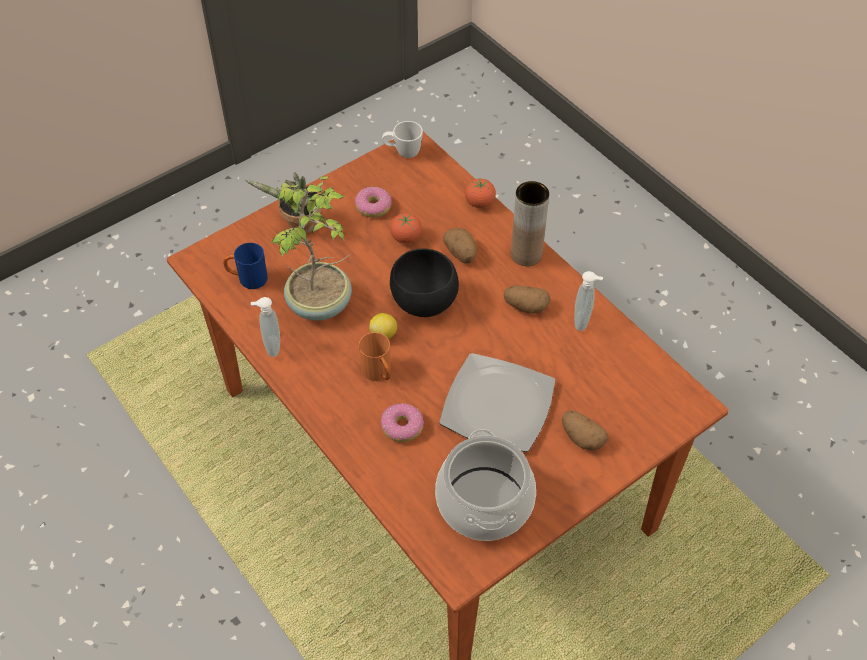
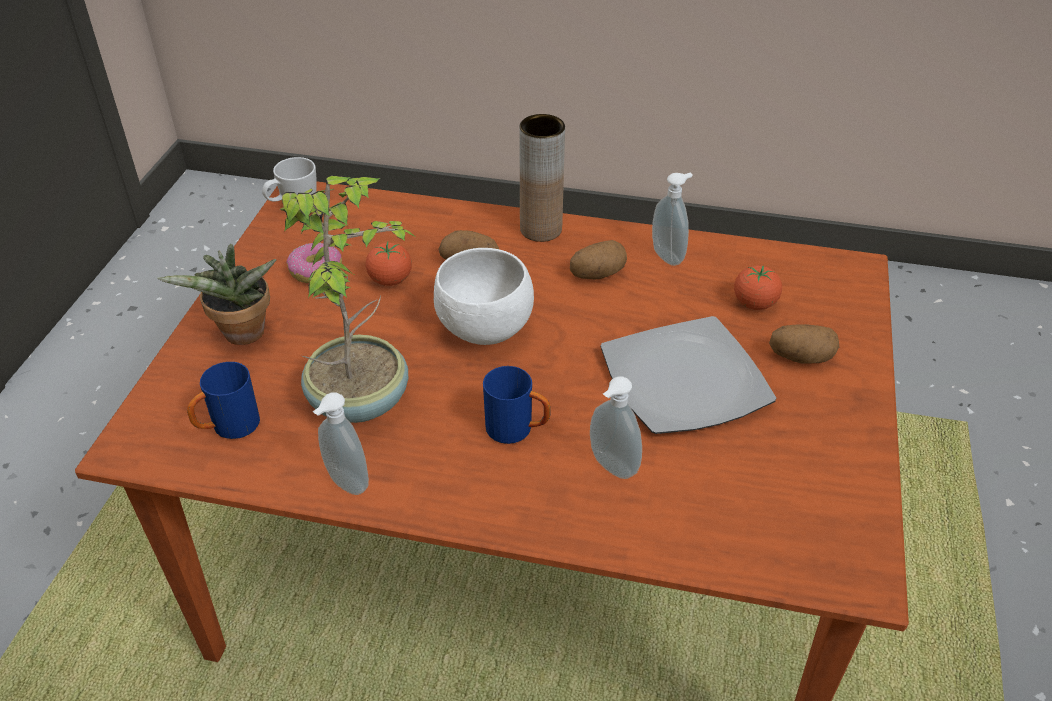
camera: 40 degrees left, 10 degrees down
orange mug [359,332,391,381] -> blue mug [483,366,551,444]
lemon [369,313,397,339] -> none
donut [381,403,424,442] -> soap dispenser [590,376,642,479]
black bowl [390,248,459,317] -> white bowl [434,248,534,345]
cooking pot [435,429,536,541] -> none
tomato [465,179,496,208] -> tomato moved to [734,266,782,310]

